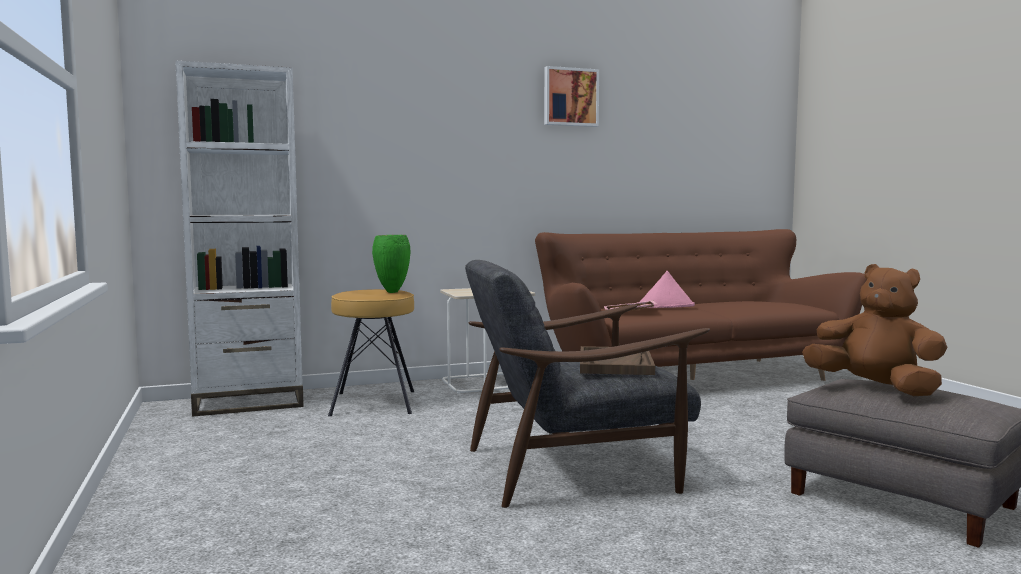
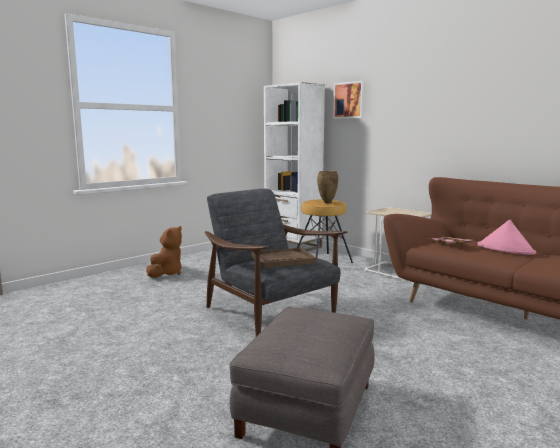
camera: 65 degrees right, 5 degrees up
green vase [372,235,410,293] -> brown vase [317,171,338,203]
picture [544,66,599,127] -> picture moved to [333,81,365,119]
brown plush toy [802,264,948,396] -> brown plush toy moved to [146,226,182,278]

